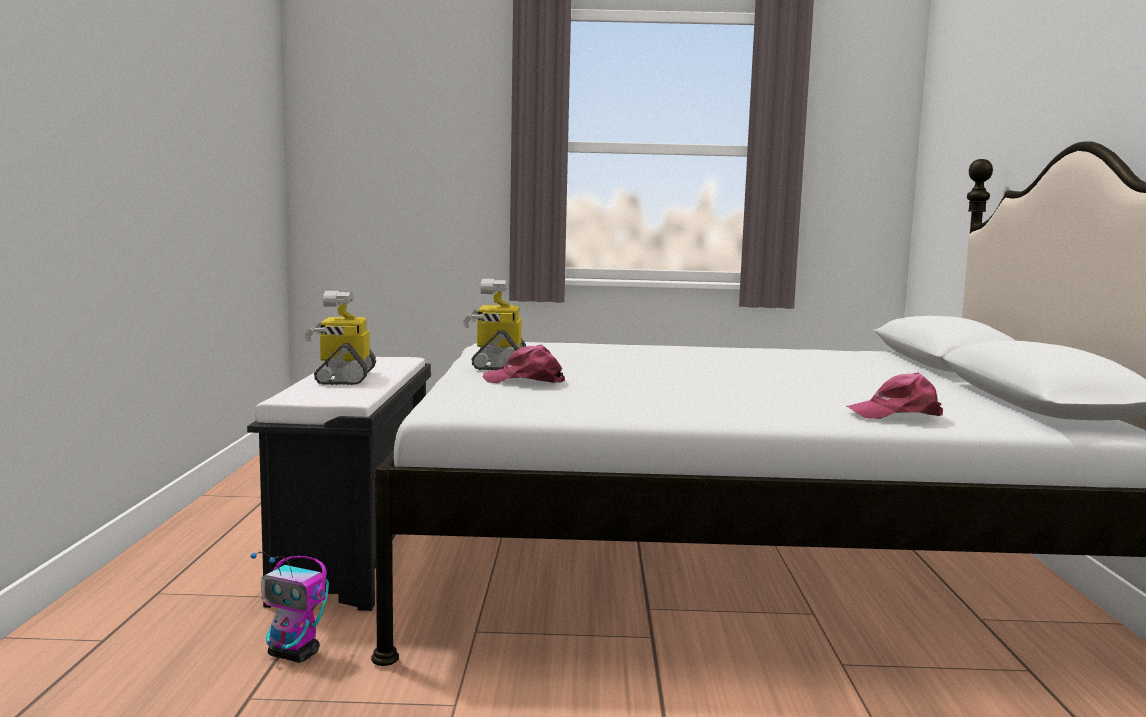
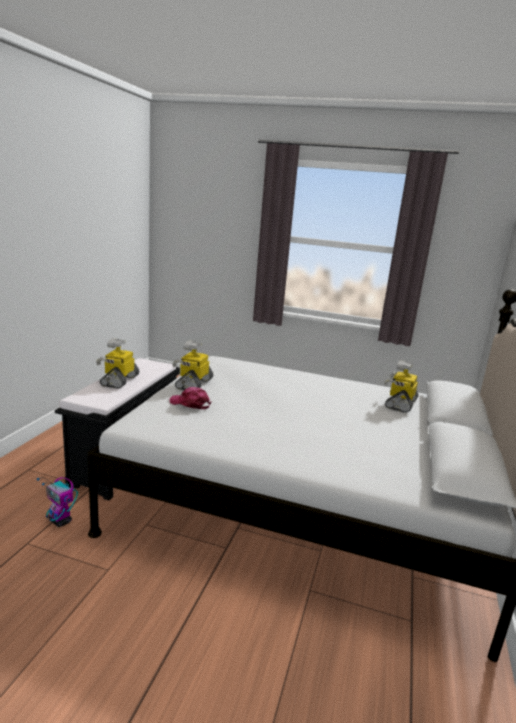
camera: 15 degrees right, 10 degrees up
pink cap [846,372,943,419] -> none
none -> toy robot [384,360,418,413]

